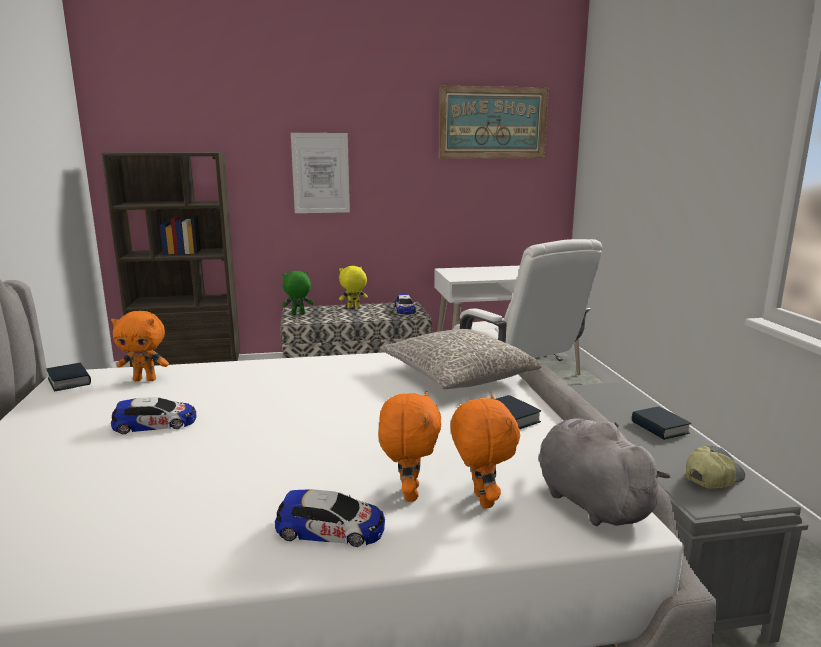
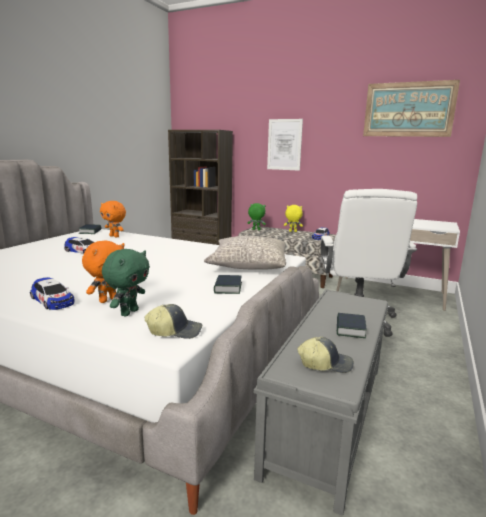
camera: 35 degrees right, 0 degrees up
orange plush toy [450,394,520,509] -> green plush toy [102,249,150,316]
grey plush toy [538,418,671,526] -> cap [145,304,202,339]

